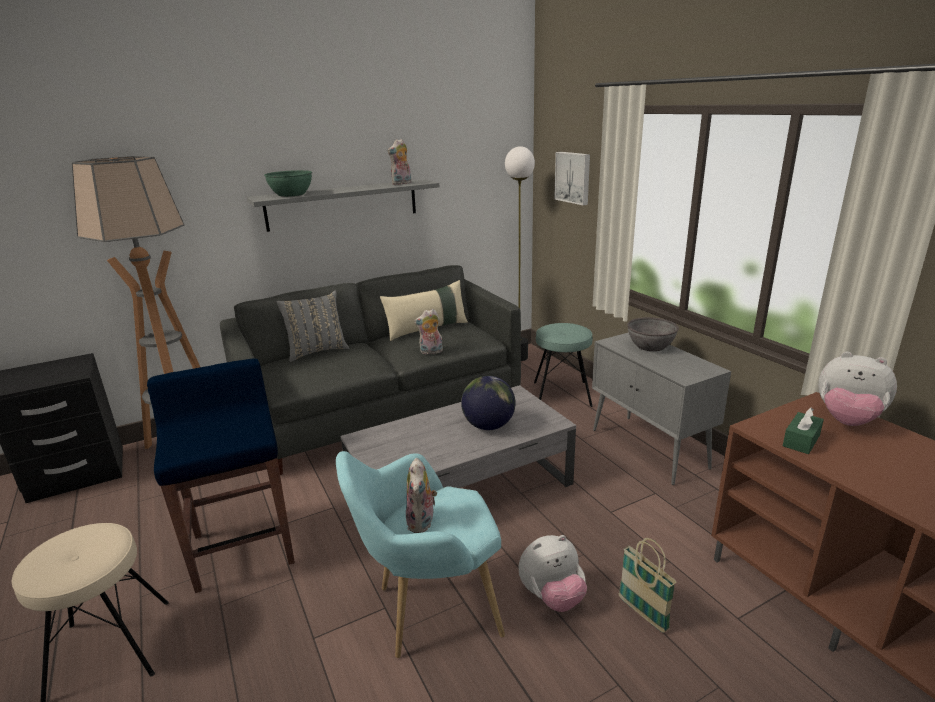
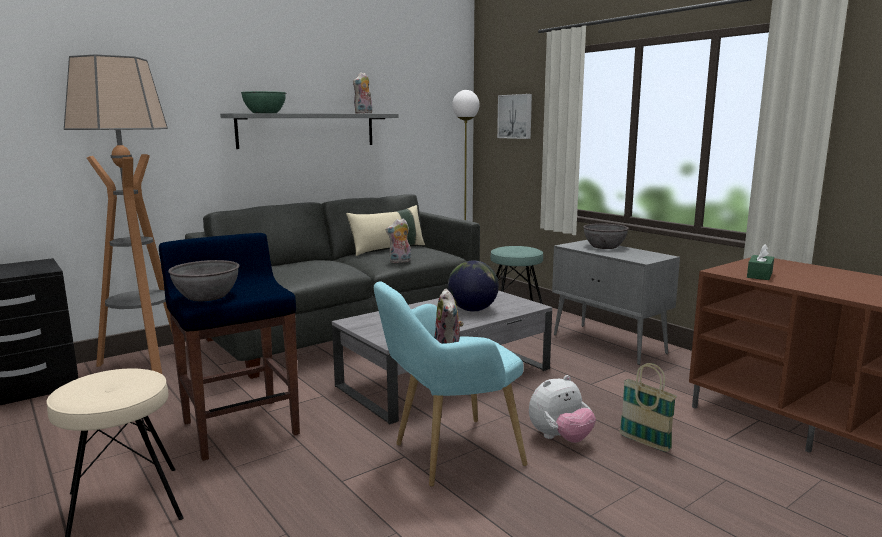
camera: 10 degrees left, 10 degrees down
grey pillow [276,290,349,362] -> none
plush toy [818,352,897,426] -> none
none -> grey bowl [168,260,240,301]

